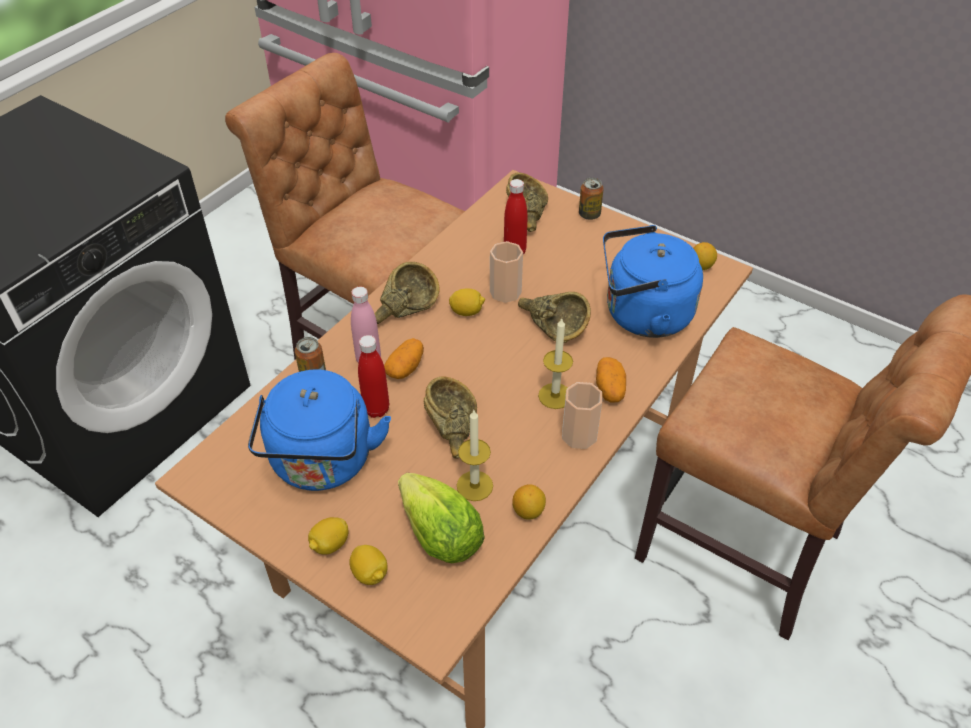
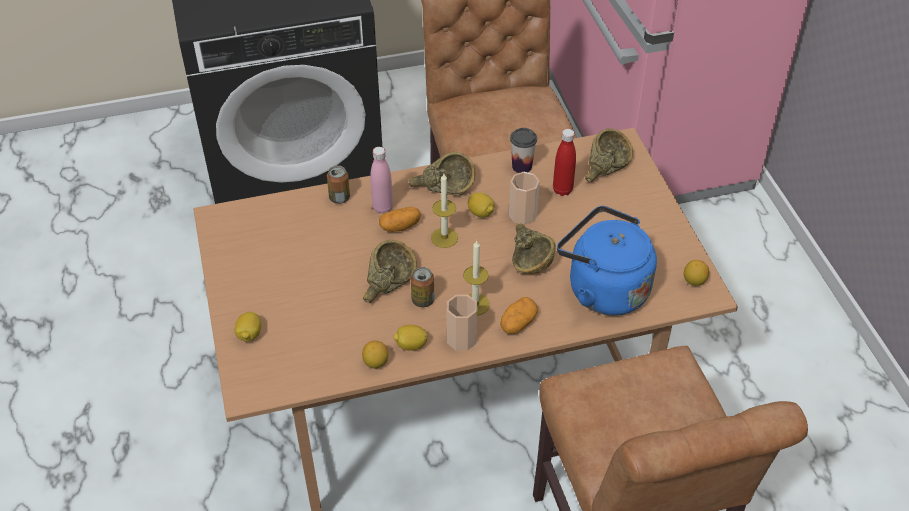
camera: 40 degrees right, 0 degrees up
blue kettle [248,370,391,491] -> none
lemon [308,517,349,555] -> lemon moved to [393,325,428,351]
red bottle [358,335,389,418] -> none
lettuce [398,473,485,563] -> none
candle [457,410,493,501] -> candle moved to [431,174,458,248]
can [579,178,604,220] -> can moved to [411,267,434,307]
none -> cup [510,128,537,173]

